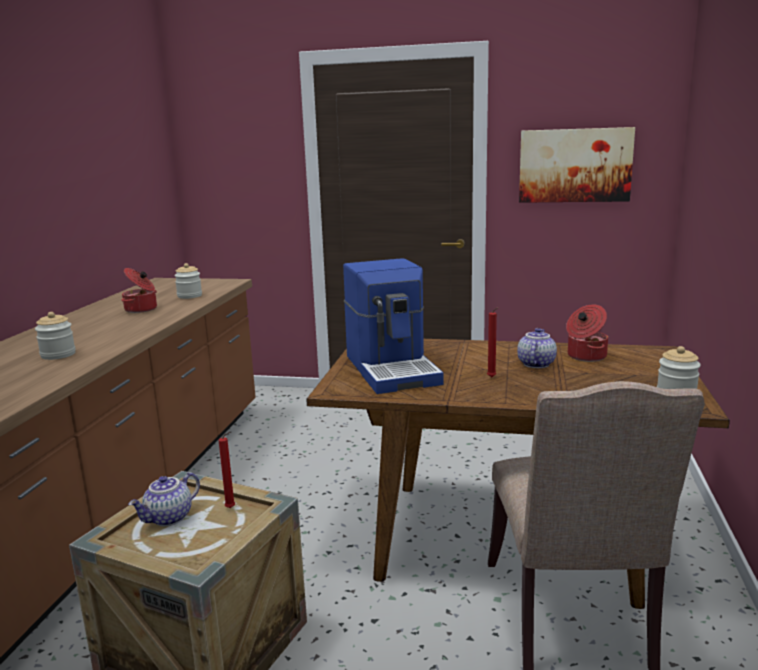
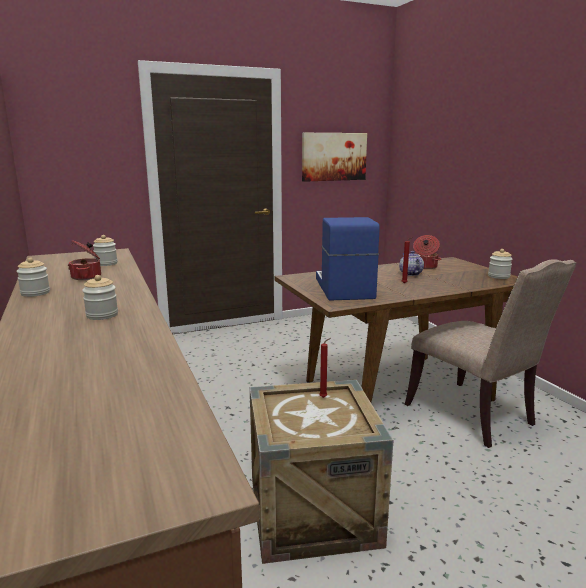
camera: 35 degrees left, 0 degrees up
teapot [128,472,200,526] -> none
coffee machine [343,258,444,394] -> coffee machine turned 135 degrees counterclockwise [316,217,379,301]
none -> jar [16,258,50,297]

